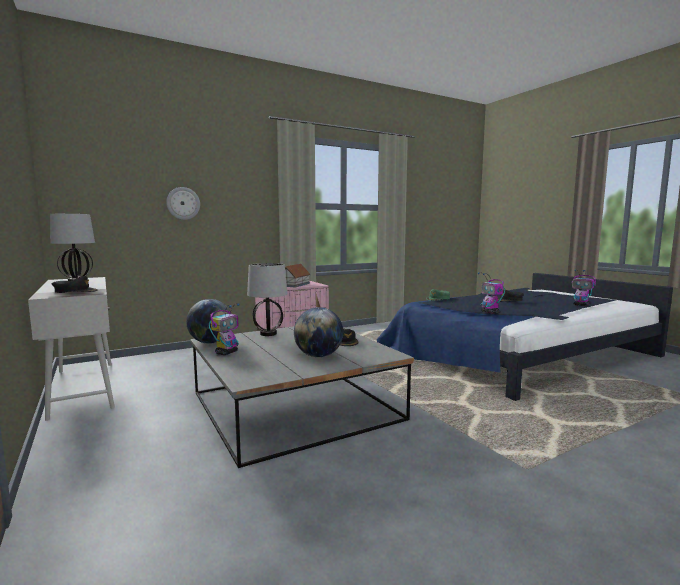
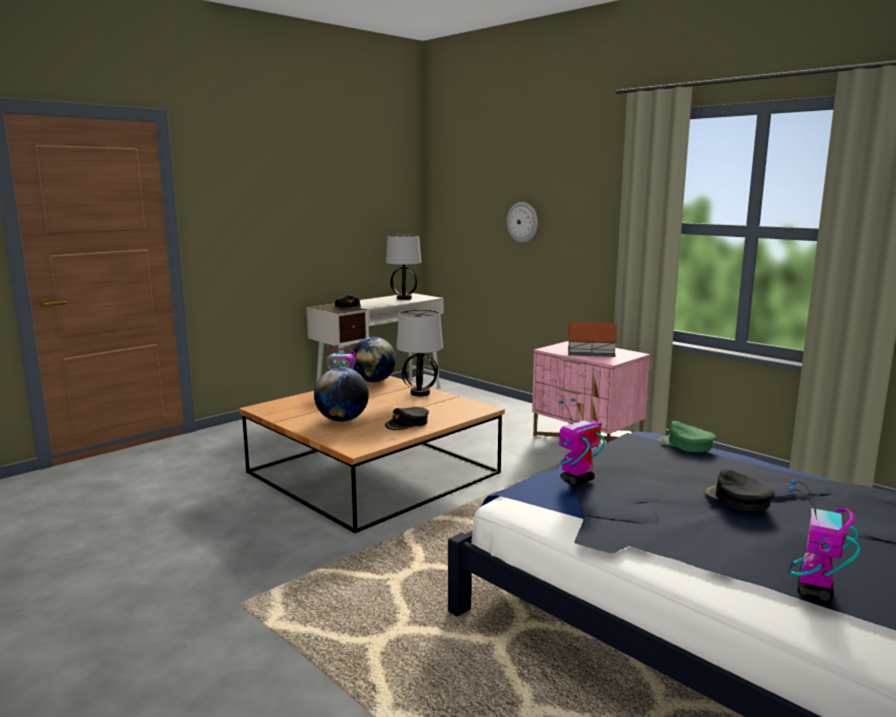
camera: 75 degrees right, 5 degrees up
grey coffee table [190,326,414,468] -> brown coffee table [239,376,505,533]

